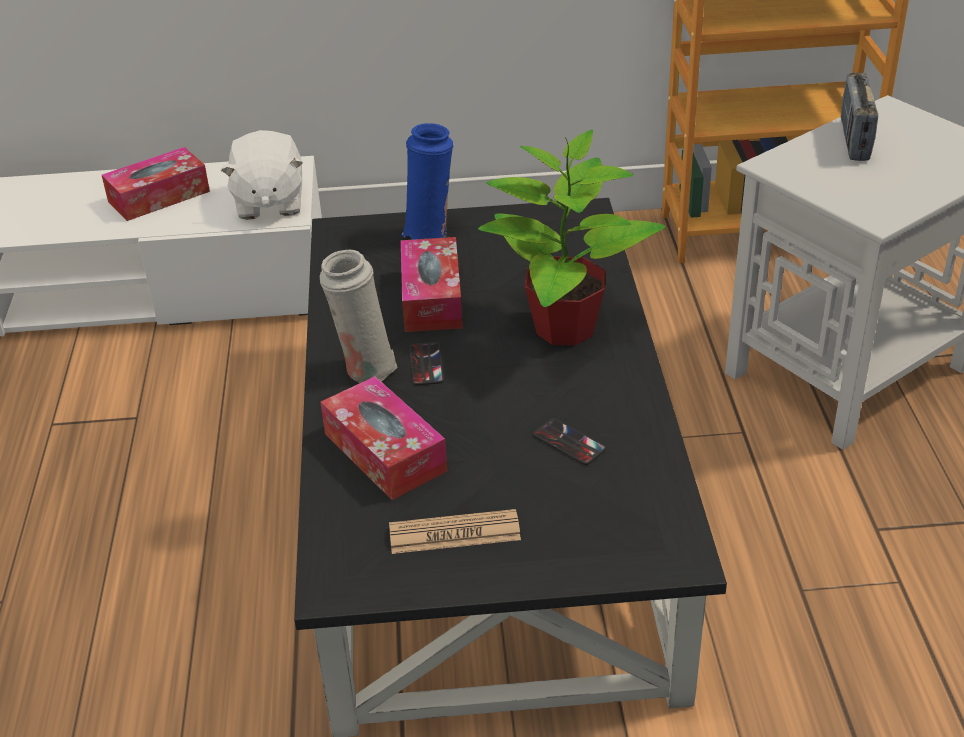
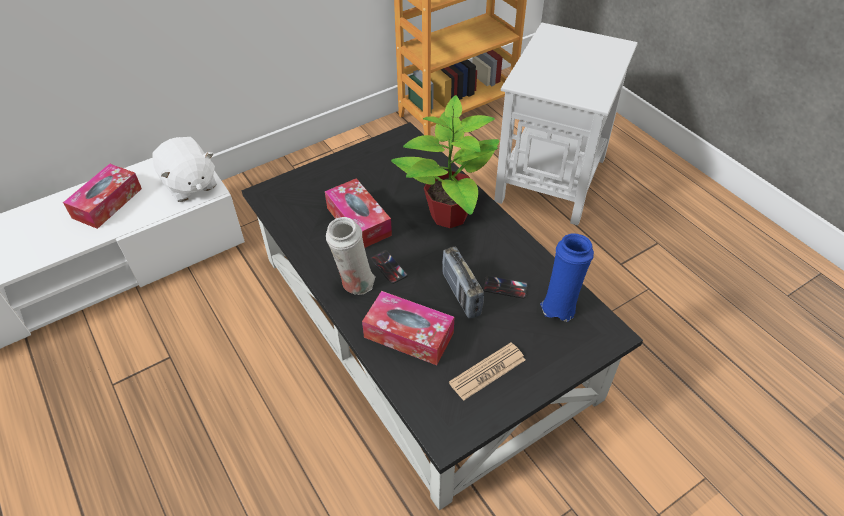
camera: 30 degrees left, 10 degrees up
blue vase [401,123,453,240] -> blue vase moved to [540,233,594,321]
radio [841,73,878,161] -> radio moved to [442,247,484,319]

